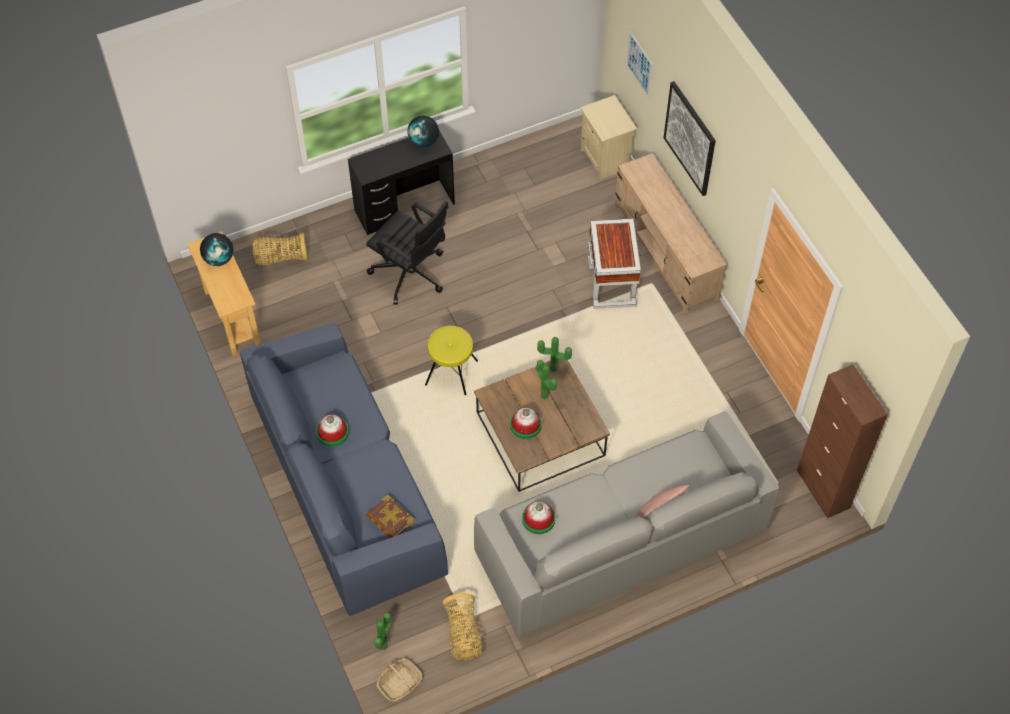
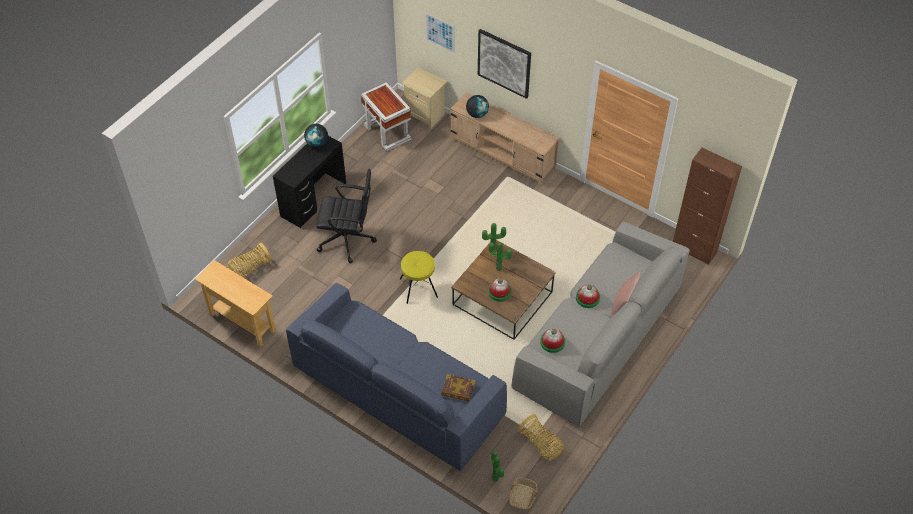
camera: 30 degrees left, 5 degrees down
globe [200,233,233,266] -> globe moved to [466,95,489,118]
hat [316,414,349,447] -> hat moved to [576,284,600,308]
white side table [588,219,641,309] -> white side table moved to [361,82,412,151]

